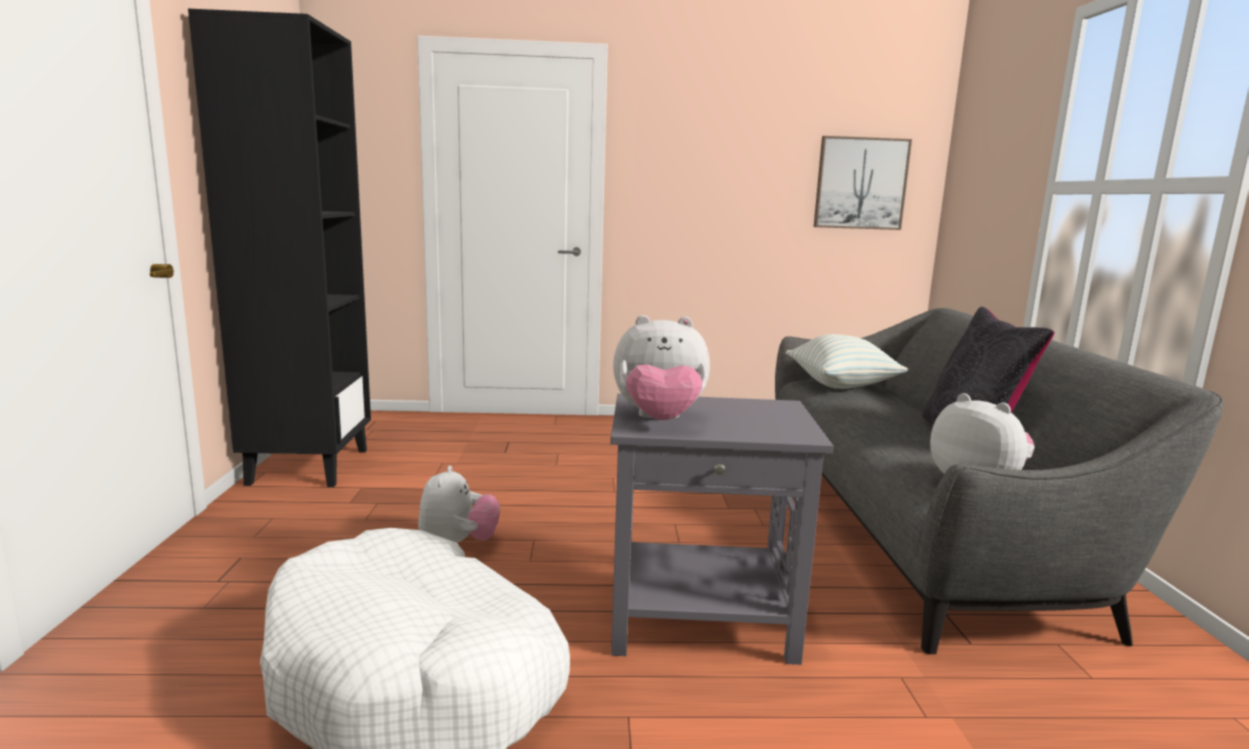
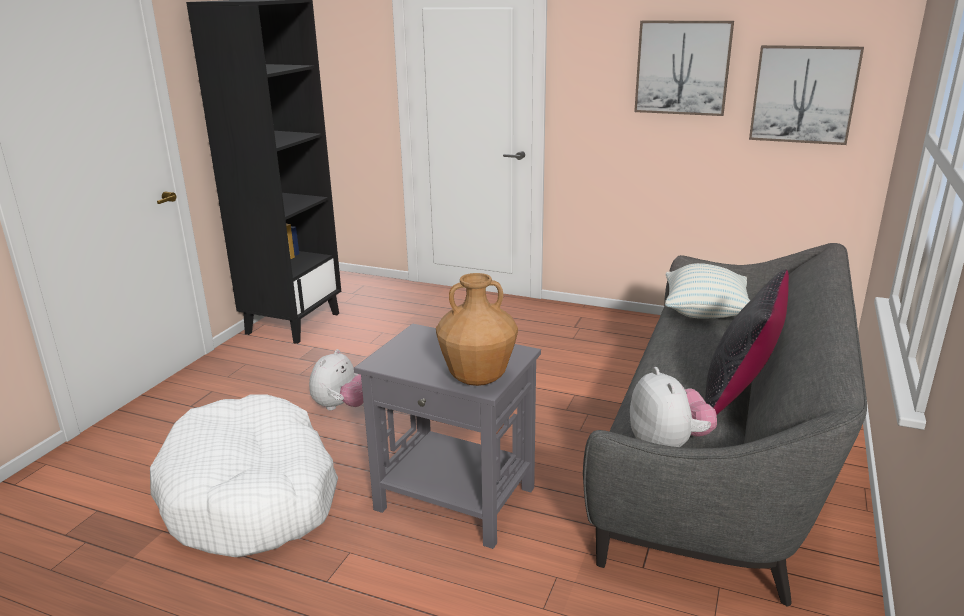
camera: 25 degrees right, 10 degrees up
plush toy [613,315,710,420] -> none
none -> brown vase [436,273,518,386]
none -> picture [634,21,734,116]

